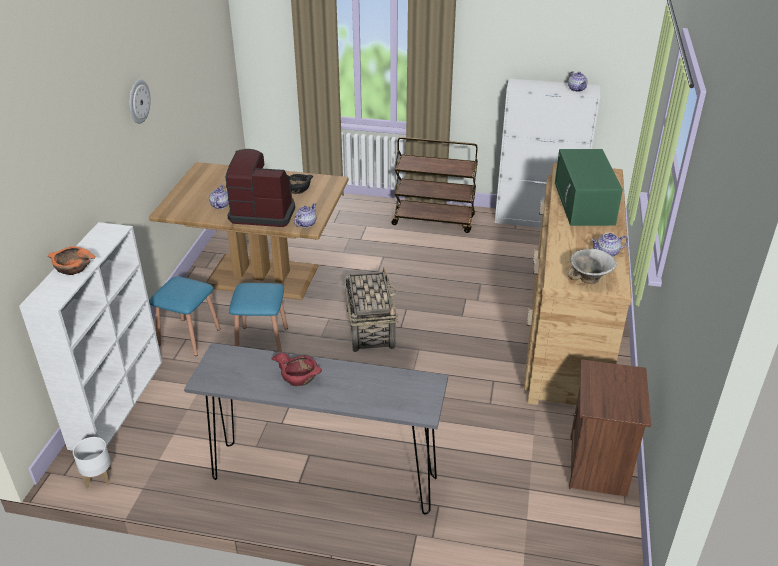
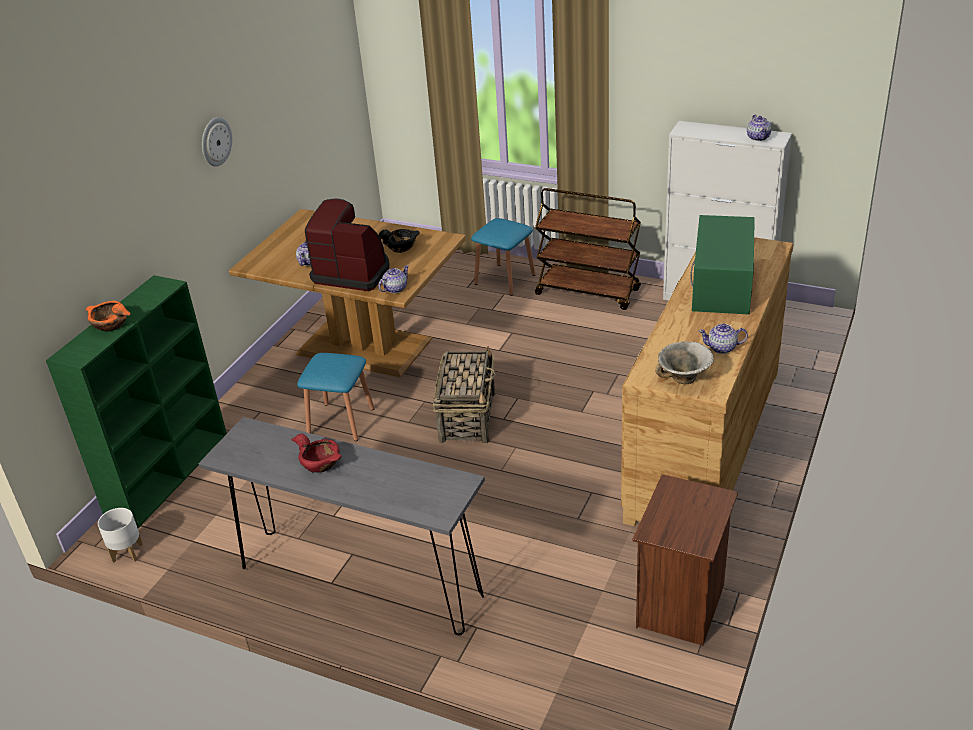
camera: 15 degrees right, 0 degrees up
white bookcase [19,222,162,451] -> green bookcase [46,275,227,528]
blue stool [149,276,221,356] -> blue stool moved to [471,218,535,296]

